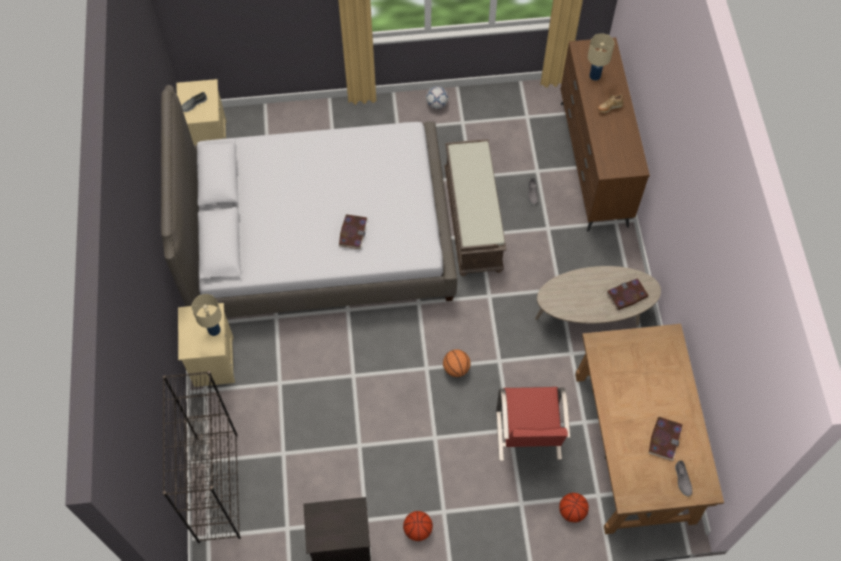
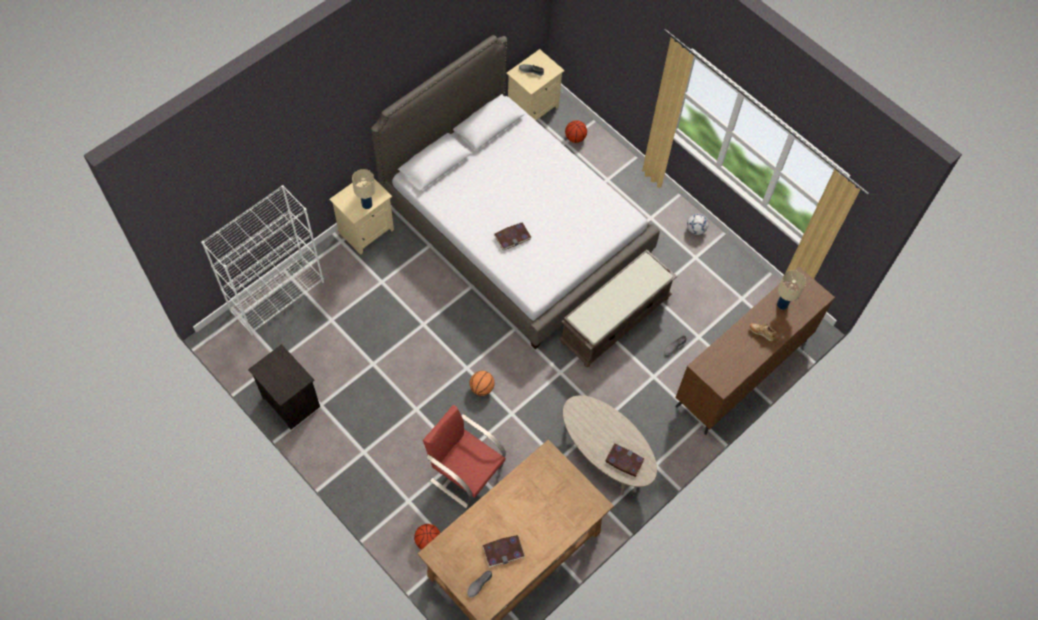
camera: 50 degrees right, 0 degrees up
black bookcase [162,371,241,543] -> white bookcase [201,185,324,336]
basketball [403,511,433,541] -> basketball moved to [565,120,587,143]
red chair [496,387,571,461] -> red chair turned 75 degrees clockwise [423,405,506,509]

